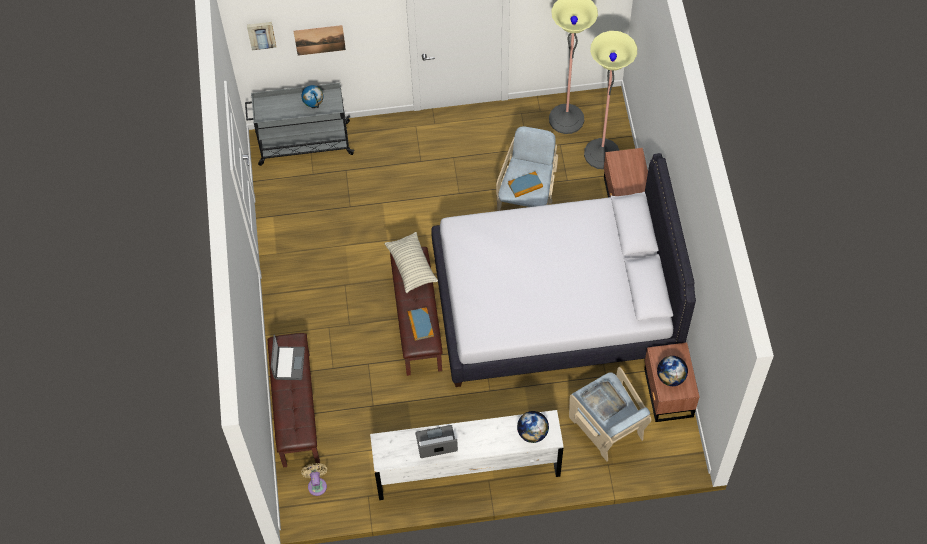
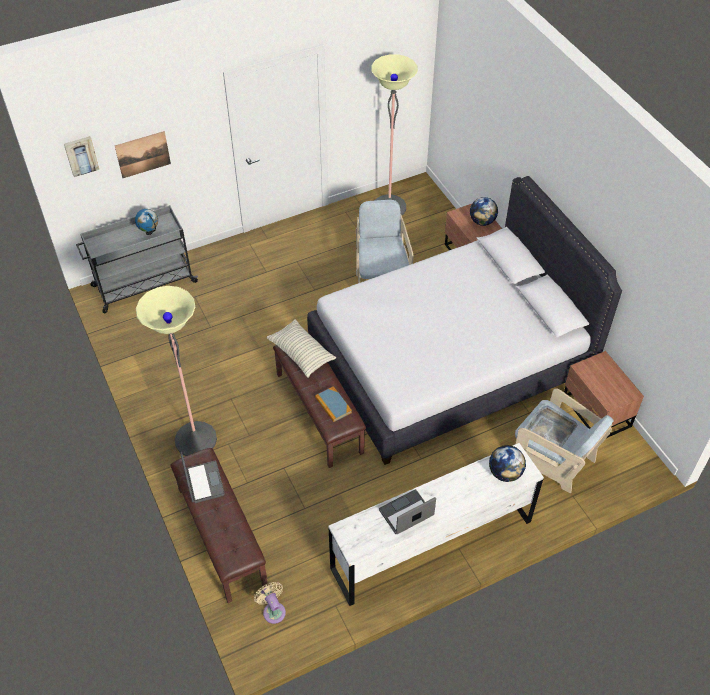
camera: 20 degrees left, 10 degrees down
book [508,171,543,198] -> none
floor lamp [584,31,637,169] -> floor lamp moved to [136,286,217,456]
globe [657,356,688,386] -> globe moved to [470,197,498,226]

